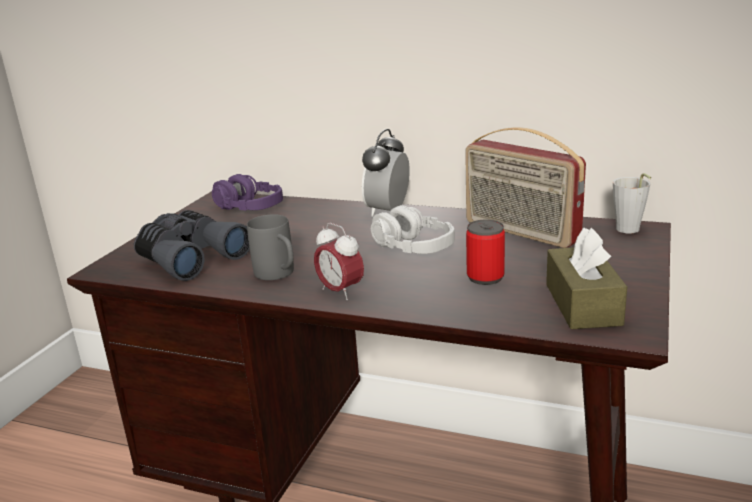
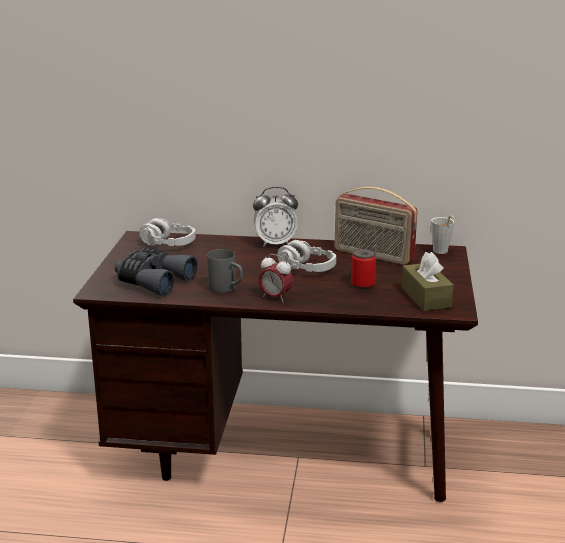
camera: 15 degrees left, 0 degrees up
purple headphones [212,174,283,210] -> grey headphones [139,218,196,246]
alarm clock [362,129,410,217] -> alarm clock turned 105 degrees counterclockwise [253,187,298,247]

